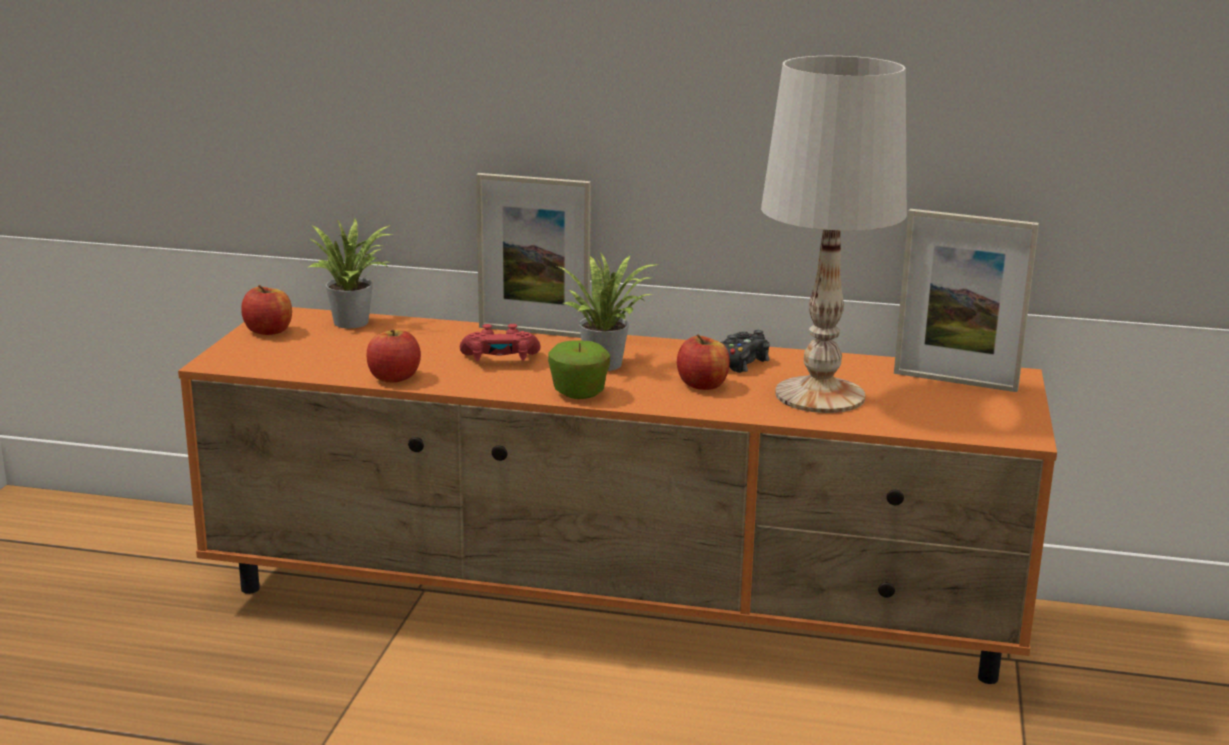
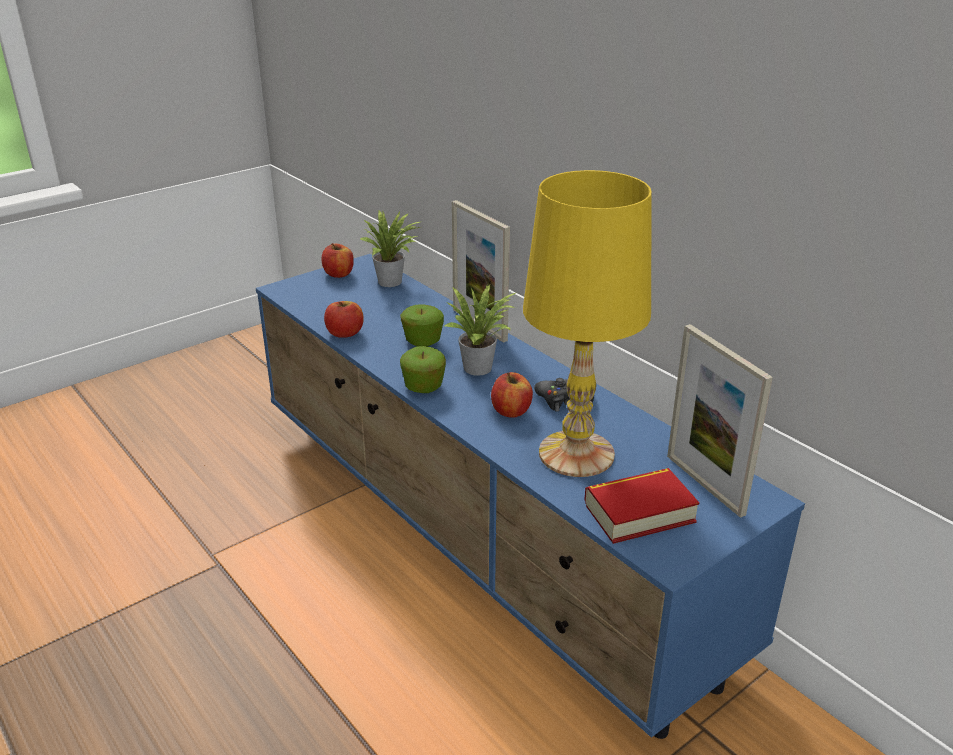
camera: 40 degrees right, 10 degrees up
orange tv stand [178,307,1057,684] -> blue tv stand [256,254,805,739]
red game controller [460,324,541,361] -> apple [400,304,444,347]
white table lamp [761,56,907,413] -> yellow table lamp [523,170,652,477]
none -> book [584,468,699,544]

